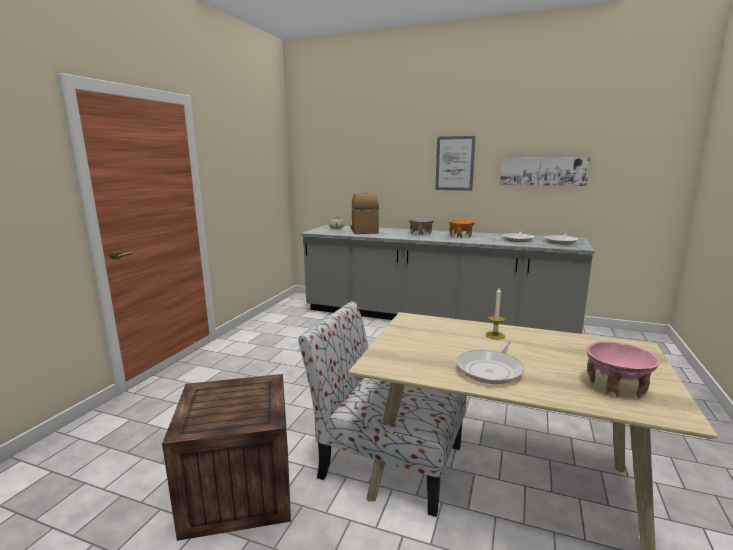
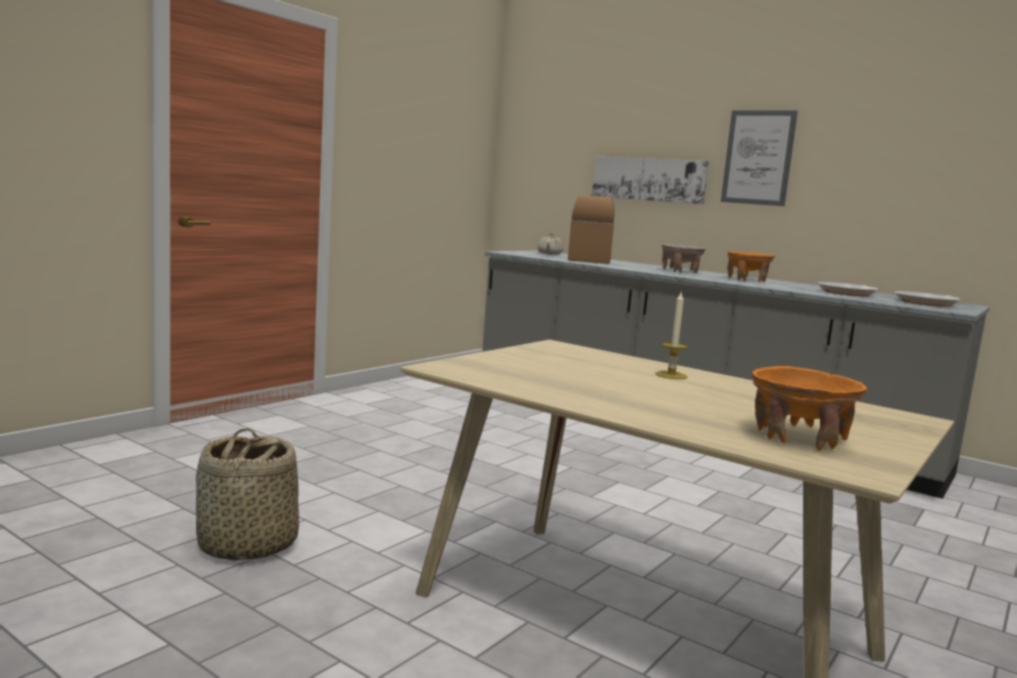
camera: 15 degrees right, 5 degrees down
crate [162,374,291,541] -> basket [196,428,299,561]
chair [298,301,467,517] -> none
frying pan [457,341,524,384] -> none
picture [500,157,590,186] -> picture moved to [592,157,709,204]
pink bowl [587,341,660,399] -> orange bowl [752,366,867,451]

